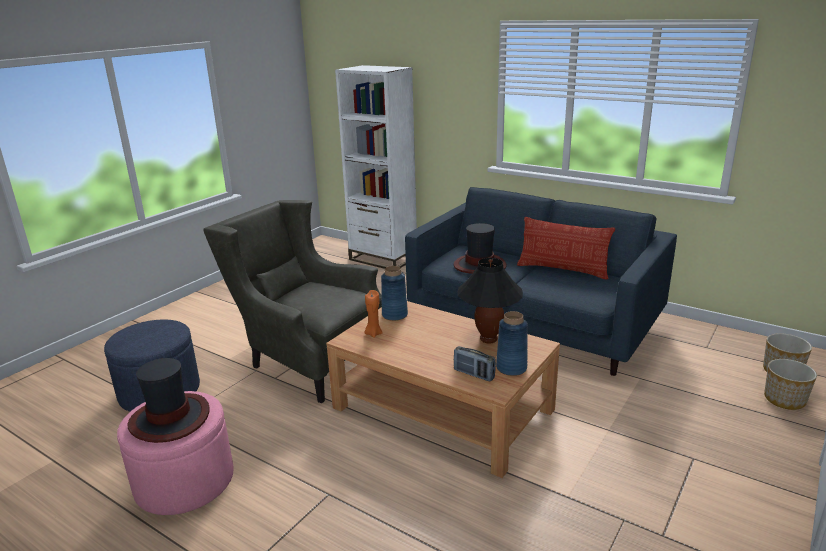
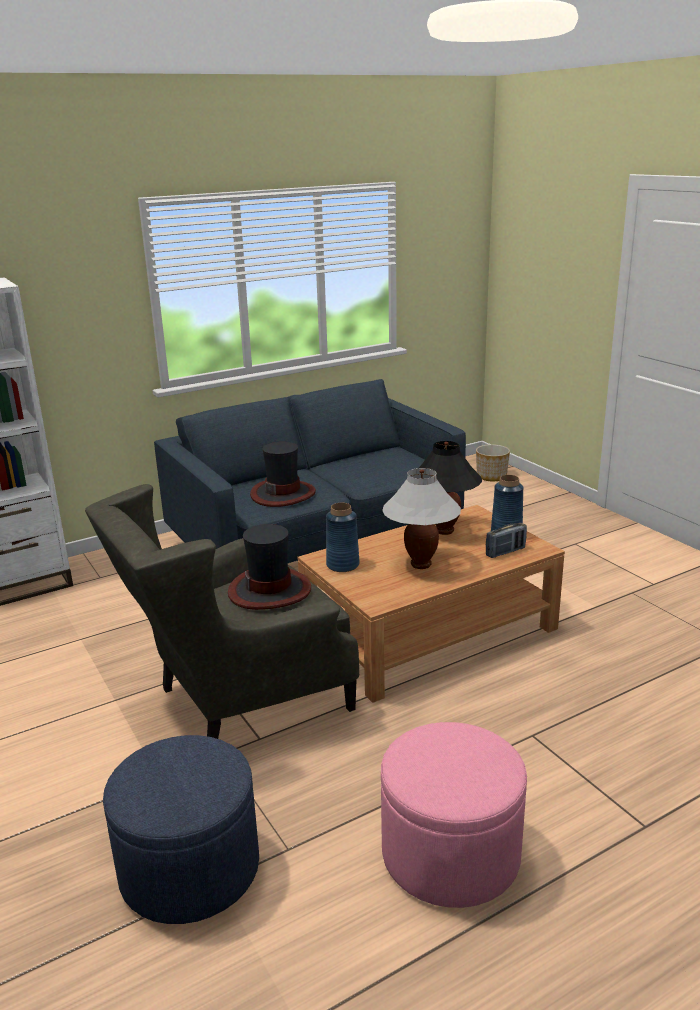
camera: 65 degrees left, 0 degrees up
hat [128,358,209,443] -> hat moved to [228,524,311,610]
orange candle [365,290,383,338] -> none
pillow [517,217,615,280] -> none
planter [764,359,817,410] -> none
none -> white table lamp [382,468,461,569]

